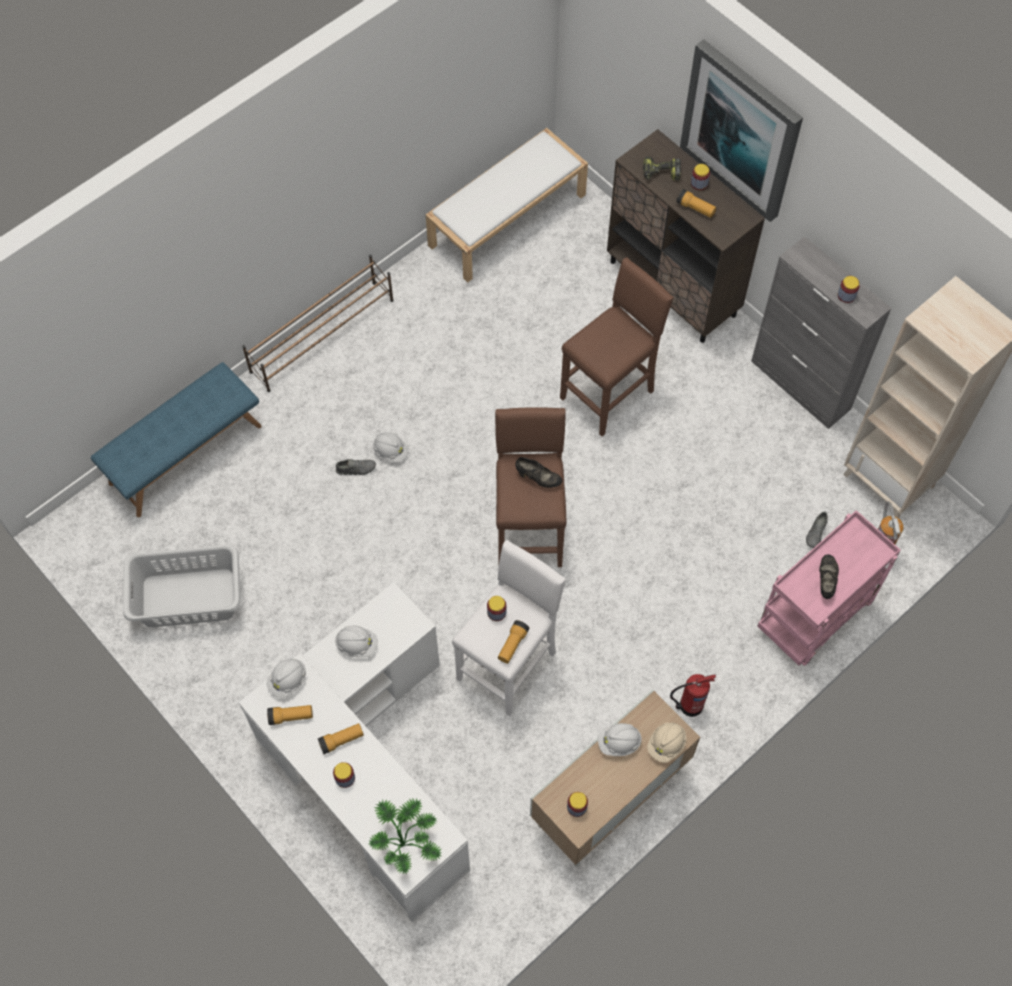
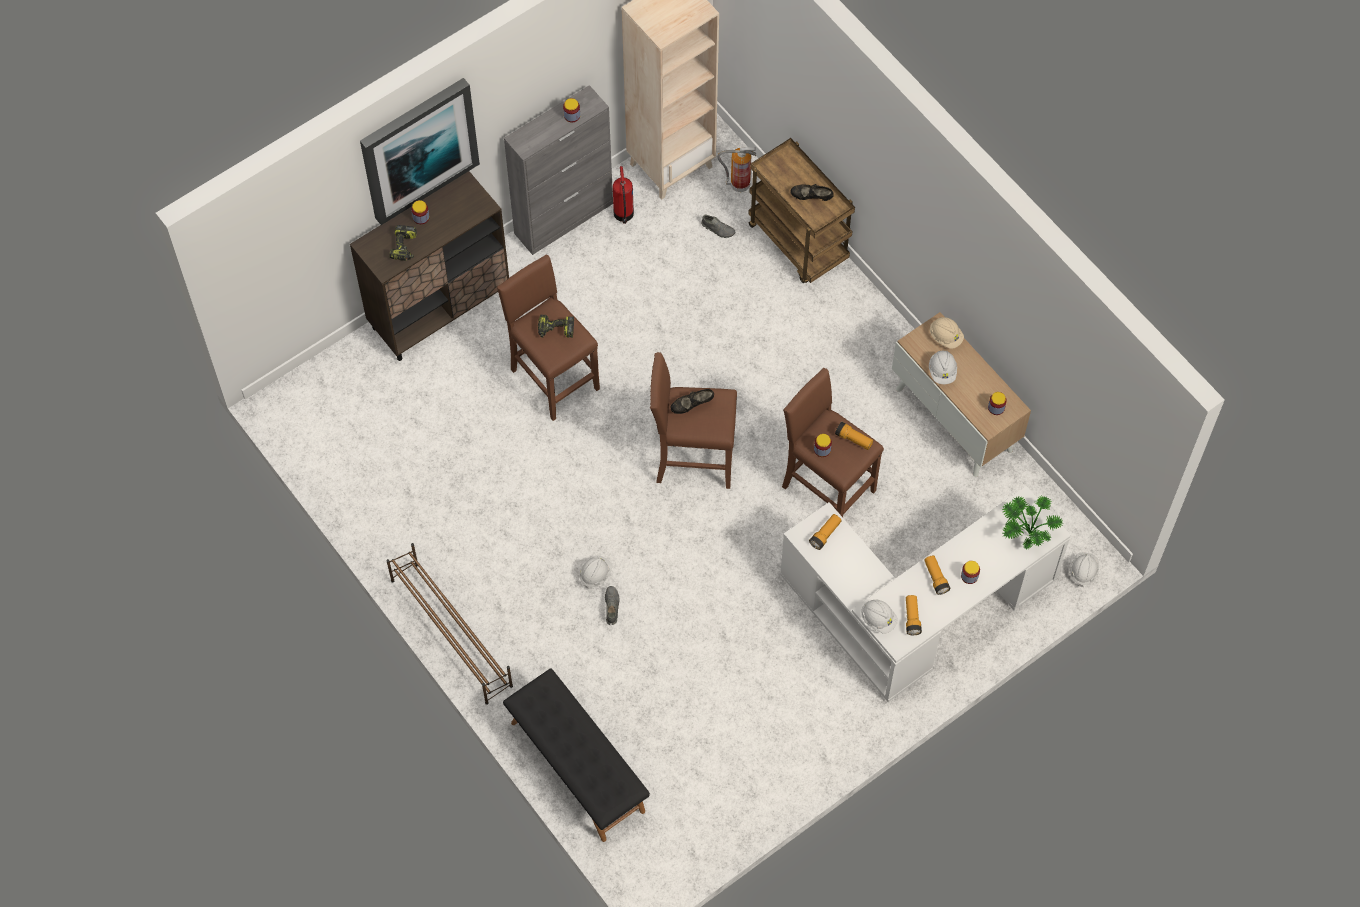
camera: 85 degrees left, 0 degrees up
blue bench [91,362,262,517] -> black bench [503,669,650,842]
grey laundry basket [123,545,240,628] -> none
white hard hat [335,625,378,658] -> white hard hat moved to [1070,552,1099,587]
white bench [426,128,588,283] -> none
white stool [452,540,566,716] -> brown stool [782,368,884,517]
black shoe [515,457,562,488] -> black shoe turned 135 degrees counterclockwise [670,389,714,414]
fire extinguisher [670,674,716,717] -> fire extinguisher moved to [613,166,634,224]
flashlight [676,189,716,218] -> flashlight moved to [809,514,842,550]
pink cart [757,510,901,666] -> brown cart [748,138,855,283]
none -> power drill [538,314,574,338]

